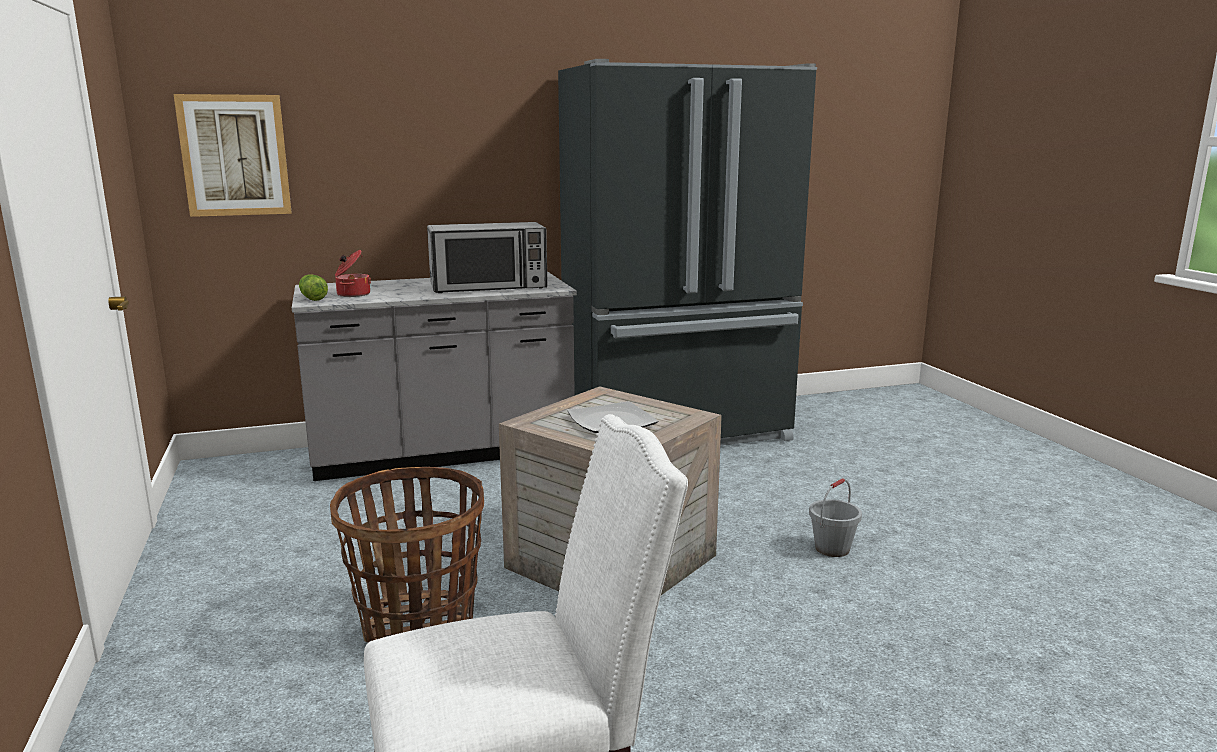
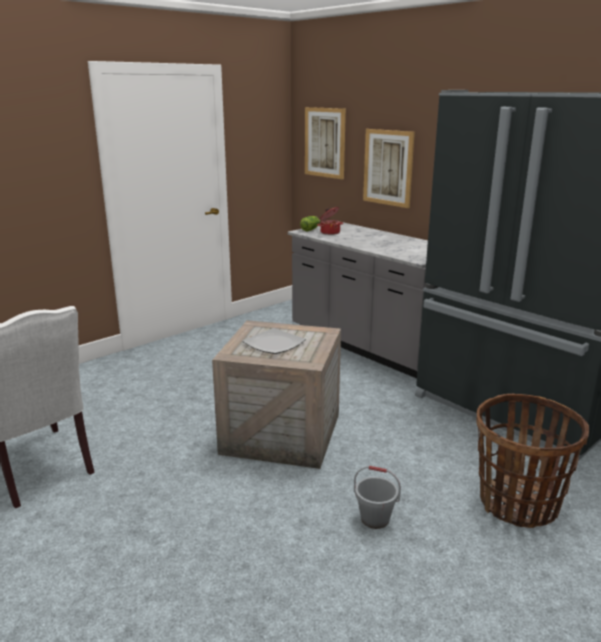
camera: 65 degrees right, 5 degrees up
basket [330,467,484,642] -> basket moved to [477,394,589,528]
microwave [427,222,548,293] -> none
none -> picture [363,129,415,208]

